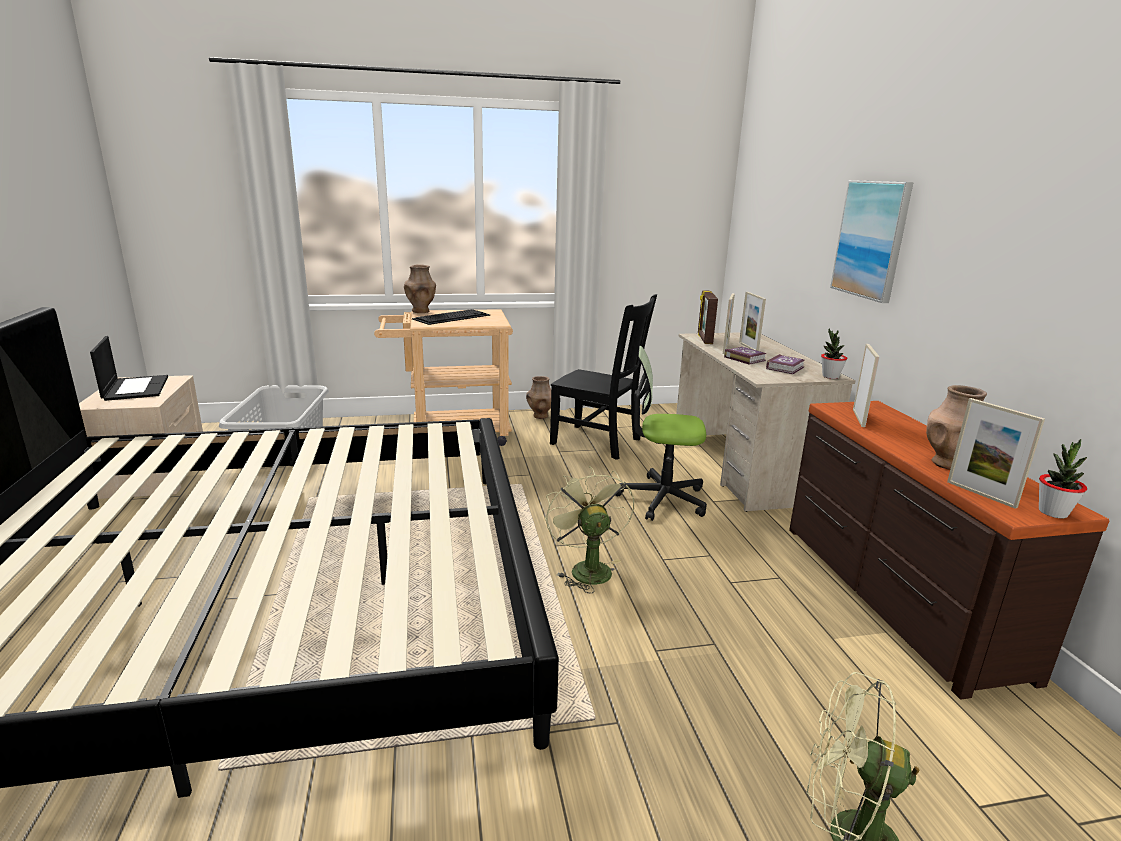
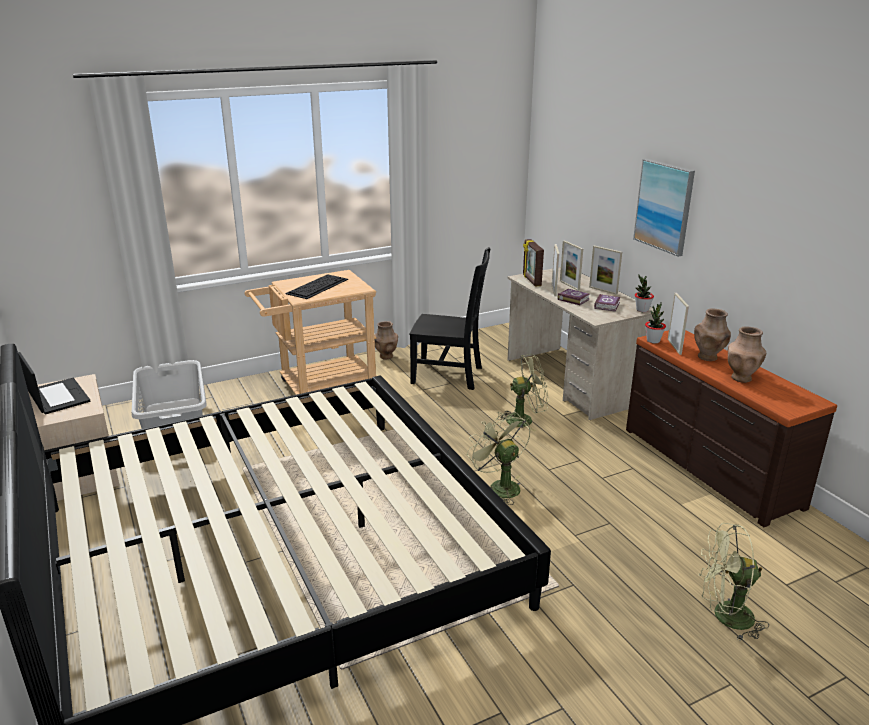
camera: 15 degrees left, 5 degrees up
brown vase [404,264,436,313] -> brown vase moved to [694,308,731,361]
office chair [615,346,707,521] -> green fan [497,354,549,432]
picture frame [947,398,1045,509] -> picture frame moved to [589,246,622,295]
potted plant [1039,439,1087,518] -> potted plant moved to [645,302,666,343]

